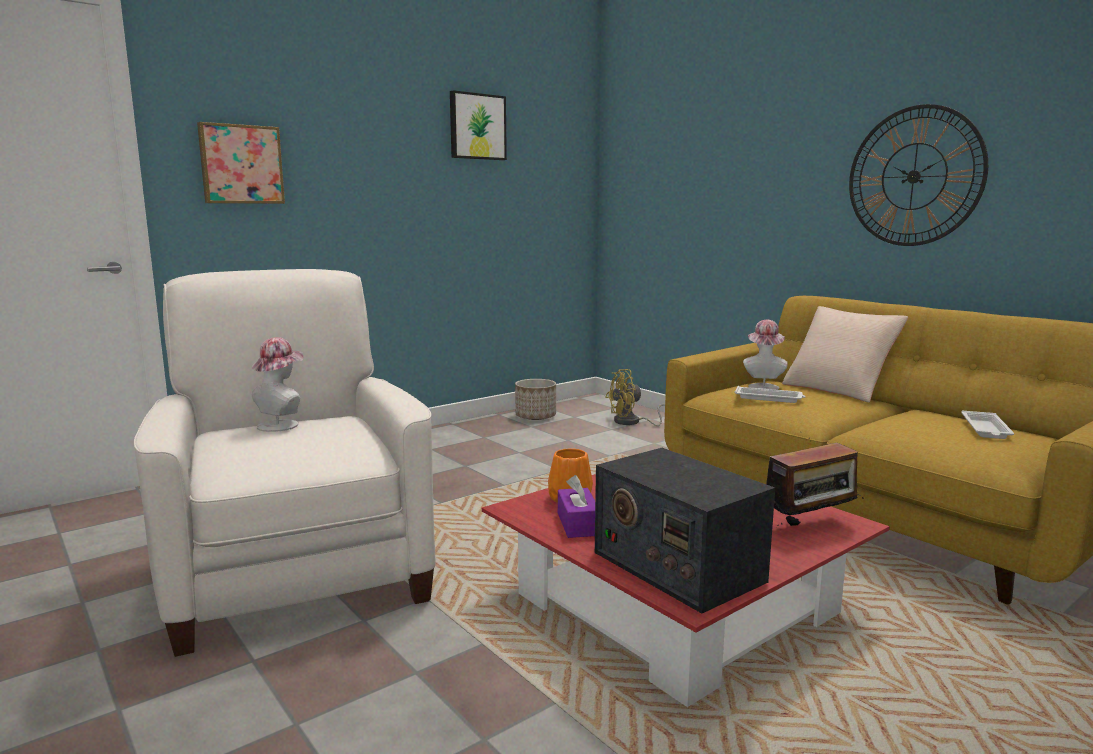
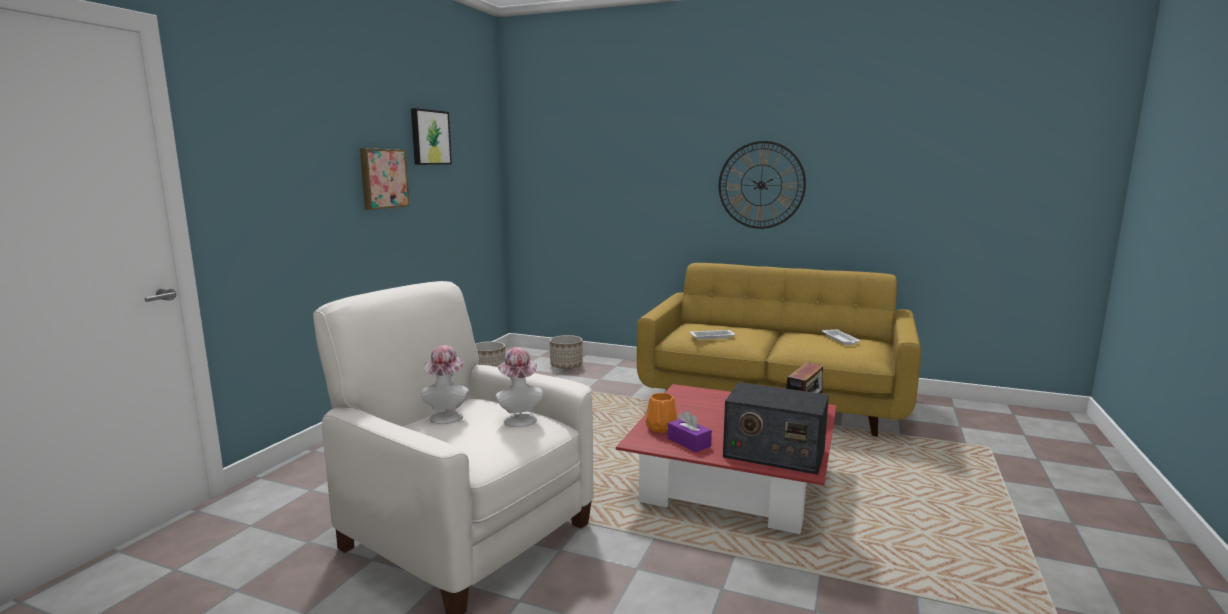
camera: 30 degrees left, 0 degrees up
picture [197,122,285,204] -> picture moved to [360,149,410,210]
yellow fan [605,369,665,426] -> planter [550,335,583,369]
hat [743,320,788,390] -> hat moved to [496,347,543,427]
beige pillow [782,306,908,403] -> none

